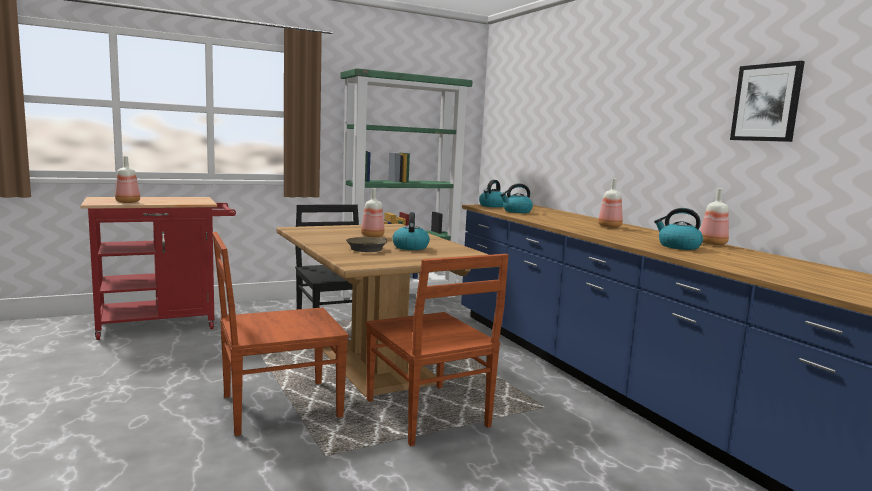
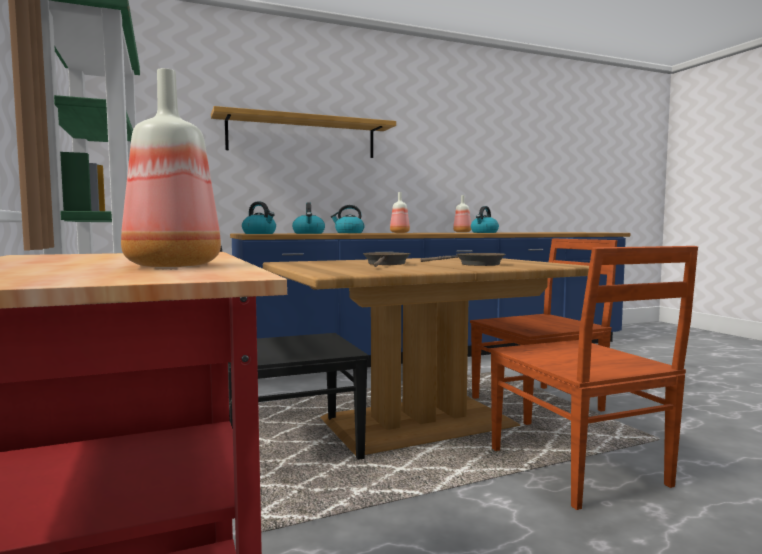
camera: 85 degrees left, 5 degrees down
bottle [361,188,385,237] -> brown frying pan [363,252,411,267]
kettle [393,212,430,250] -> kettle moved to [331,205,364,233]
picture [730,61,805,142] -> none
none -> shelf [211,106,396,158]

